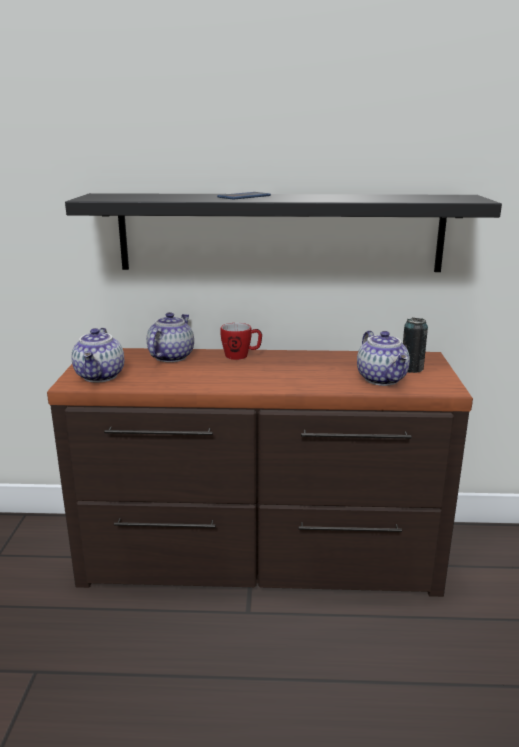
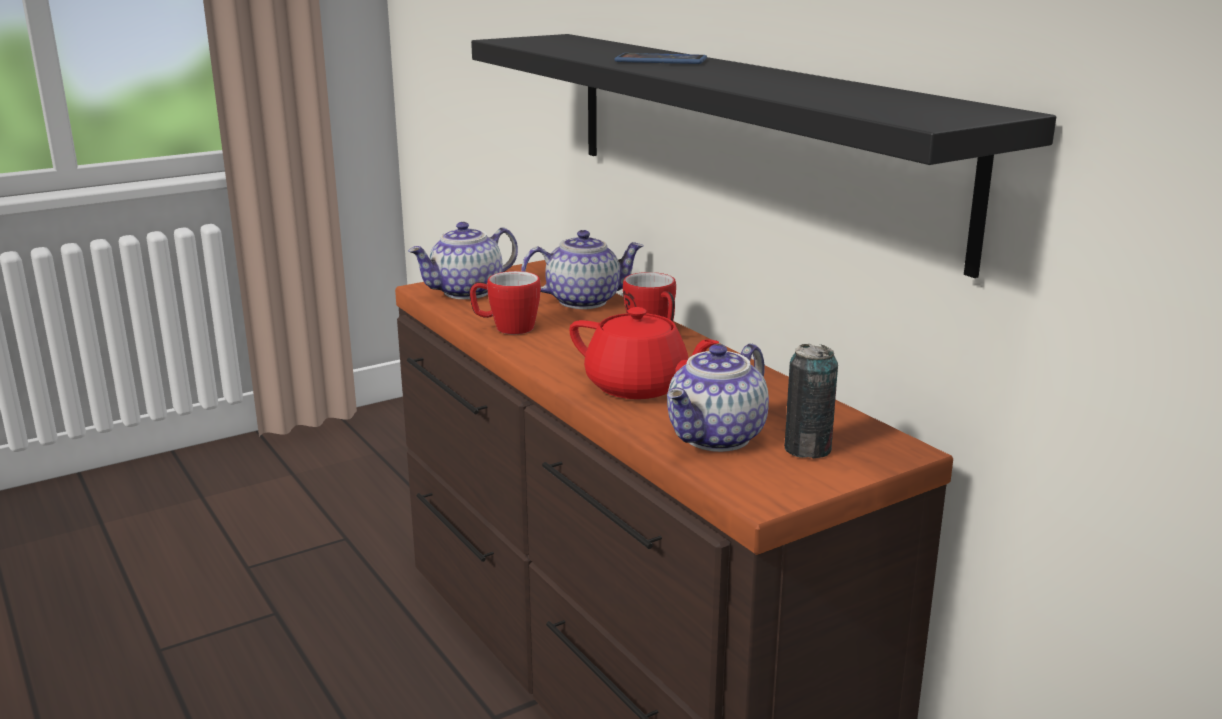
camera: 55 degrees right, 0 degrees up
none -> mug [469,271,541,334]
none -> red teapot [569,307,719,399]

